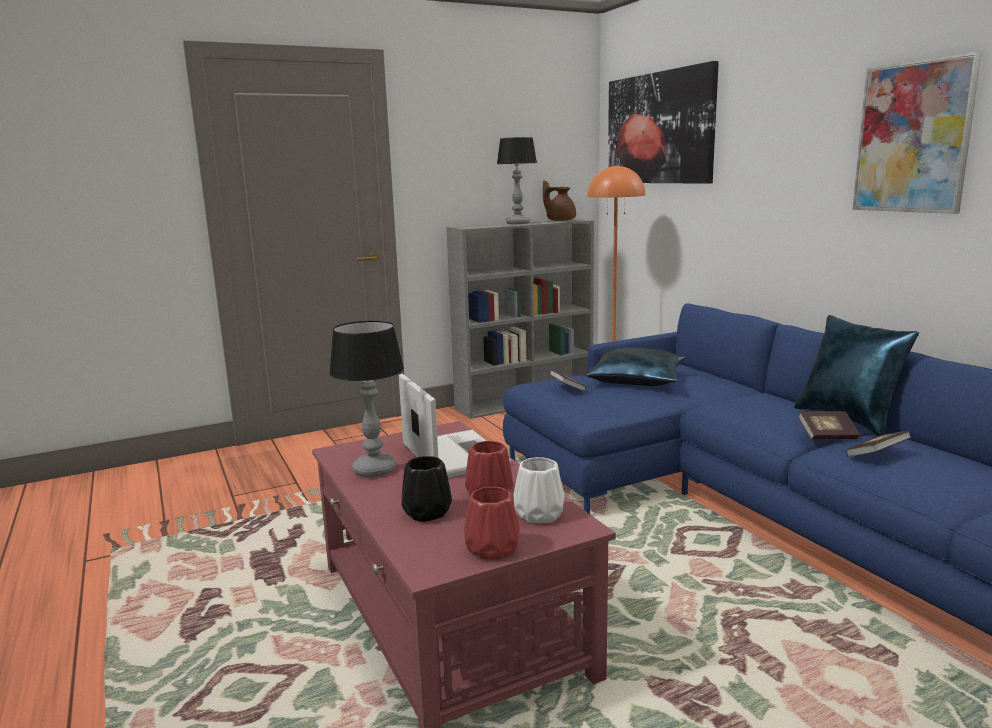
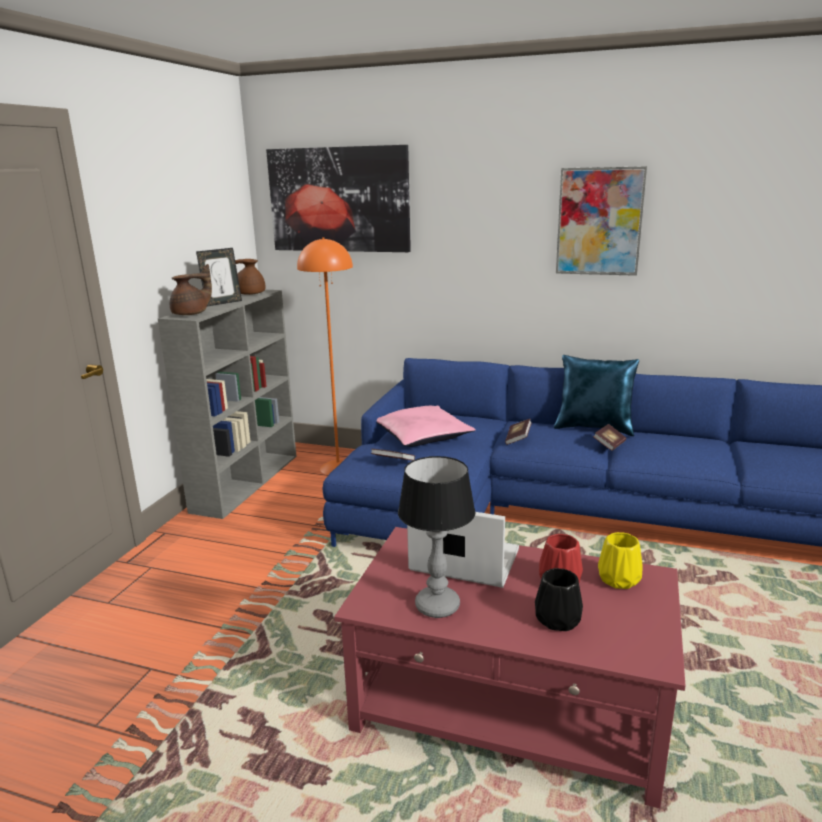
camera: 45 degrees left, 5 degrees up
red vase [464,486,520,560] -> none
table lamp [497,137,537,224] -> picture frame [196,248,242,307]
white vase [513,457,565,523] -> yellow vase [598,532,643,589]
blue pillow [586,348,685,386] -> pink pillow [377,406,476,447]
book [846,431,912,457] -> book moved to [505,419,532,445]
none -> brown teapot [170,264,212,315]

